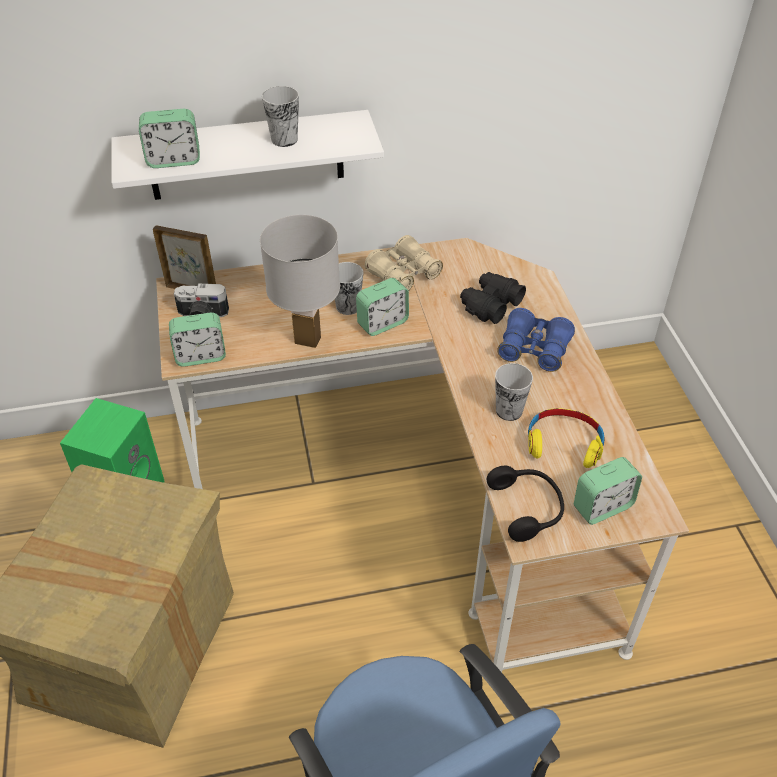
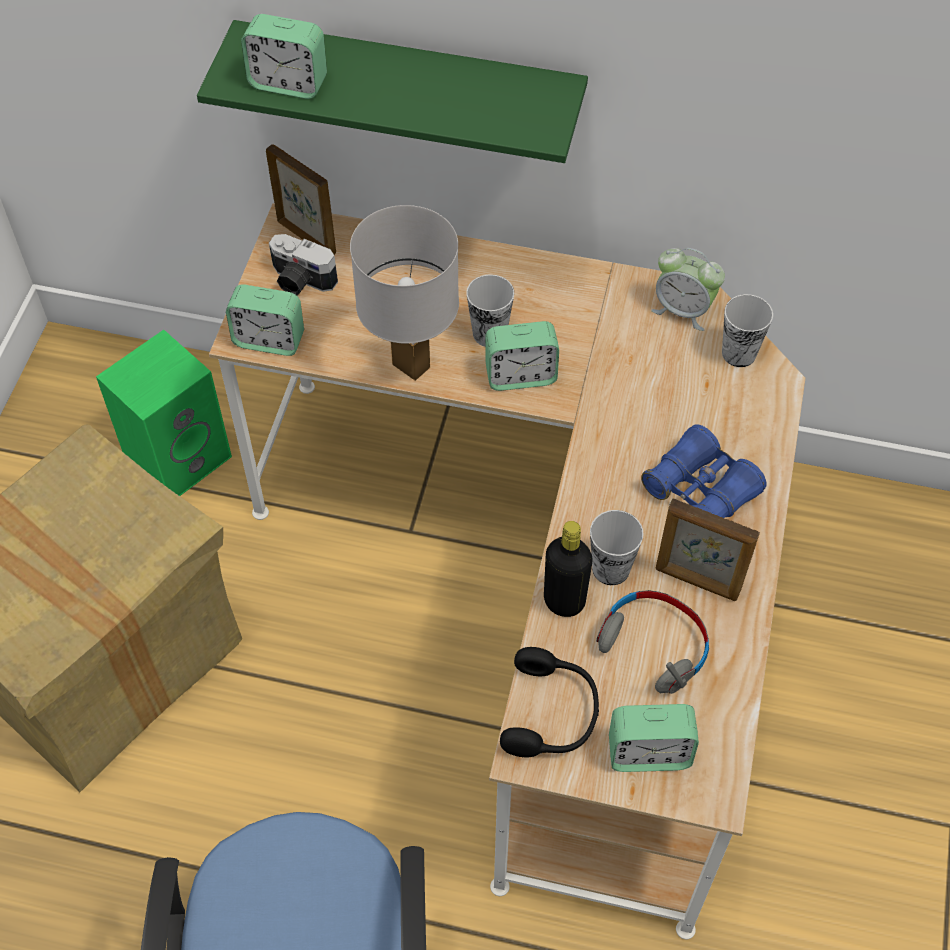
camera: 25 degrees right, 10 degrees up
white shelf [111,110,384,200] -> green shelf [197,20,588,163]
cup [262,86,299,147] -> cup moved to [722,294,773,367]
beige binoculars [365,235,443,291] -> none
black binoculars [460,272,526,324] -> none
yellow headphones [528,408,604,468] -> grey headphones [596,590,709,694]
none -> black bottle [544,521,593,617]
none -> alarm clock [651,248,725,331]
none -> picture frame [656,498,760,601]

